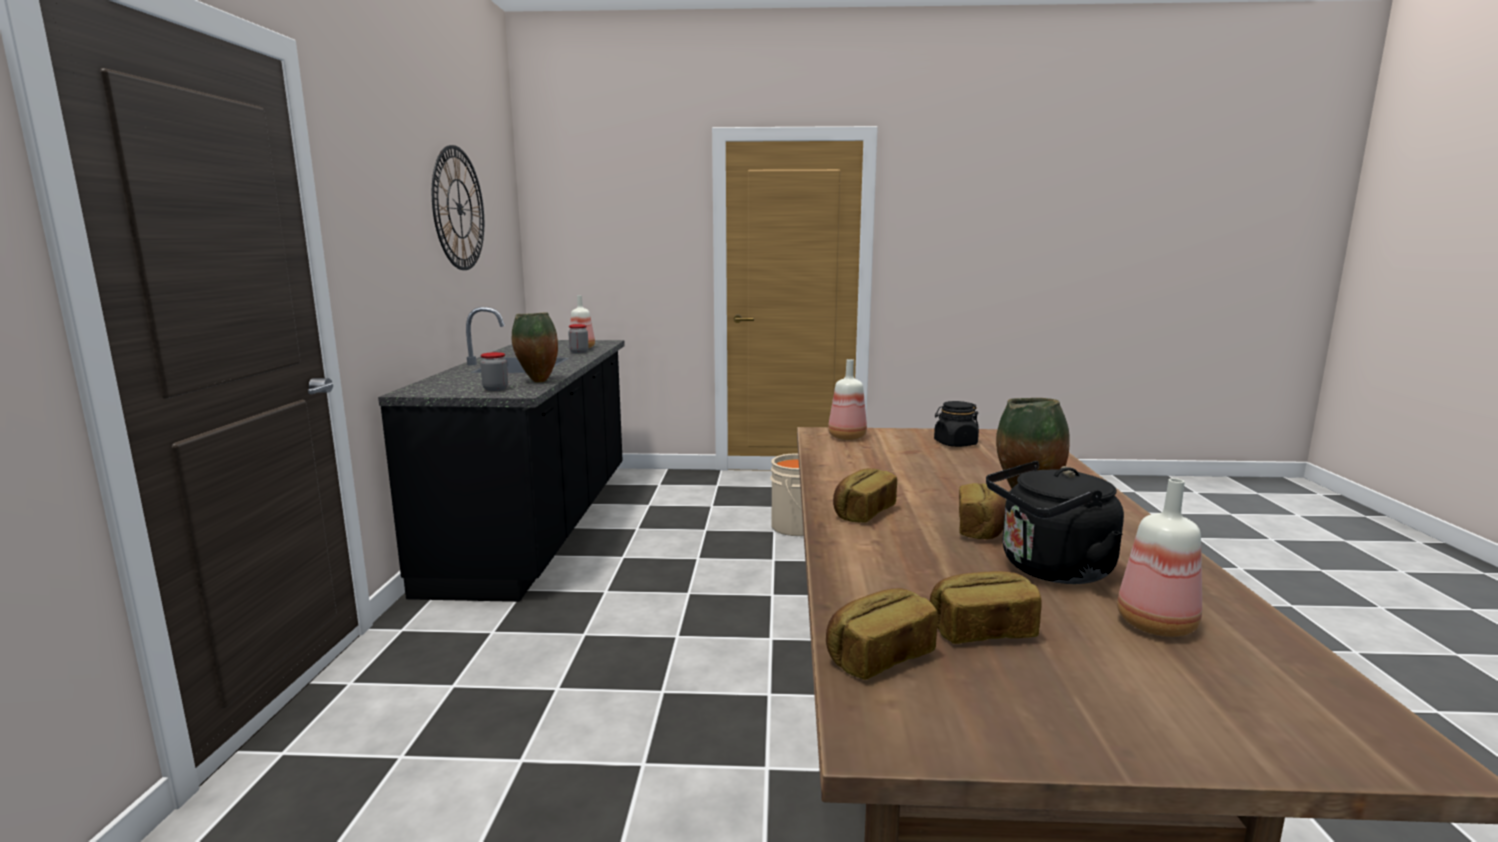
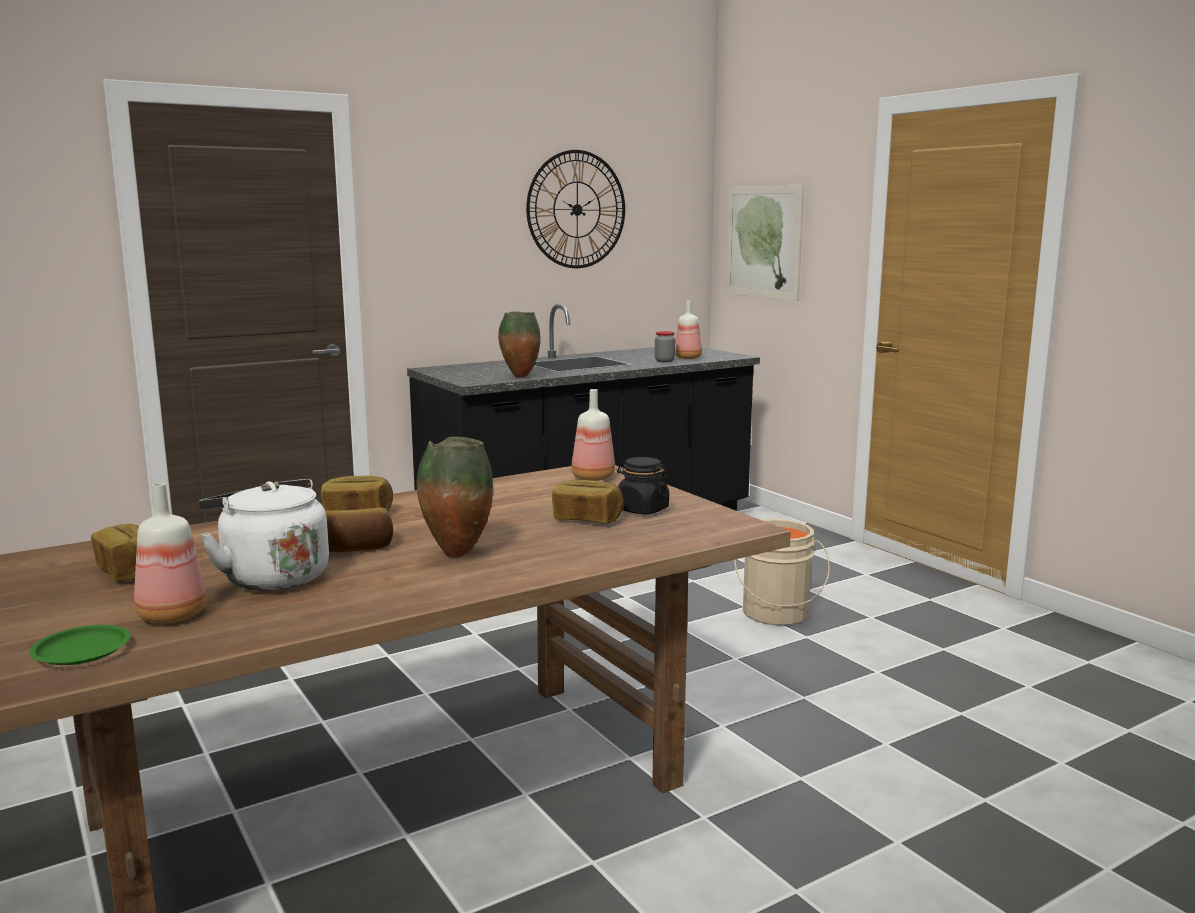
camera: 55 degrees right, 0 degrees up
jar [480,352,508,391] -> none
bread [826,588,938,680] -> bread moved to [552,480,624,523]
black kettle [986,461,1124,584] -> white kettle [199,479,329,591]
none -> green plate [29,625,131,665]
none -> picture [725,185,804,301]

